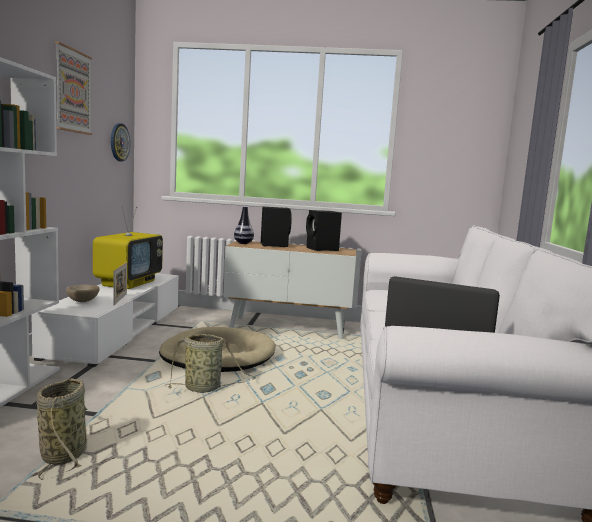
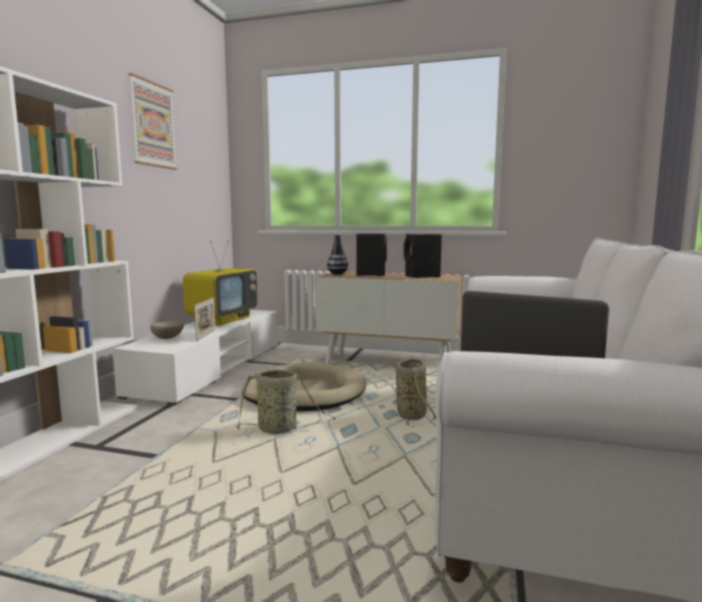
camera: 10 degrees right, 0 degrees up
basket [36,378,88,480] -> basket moved to [396,358,436,427]
wall clock [111,123,130,162] -> none

